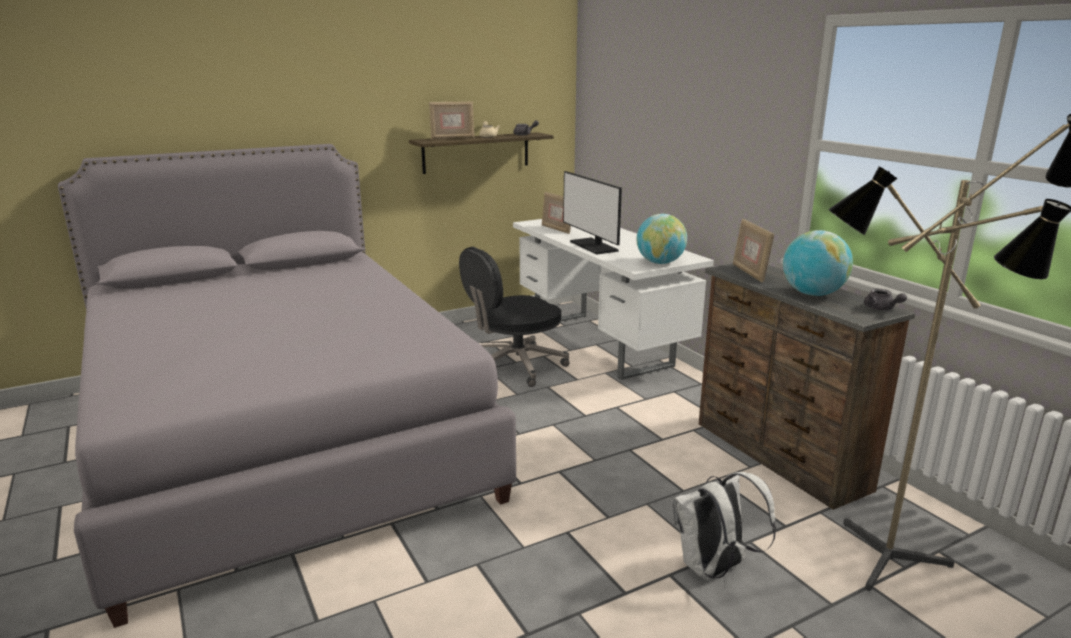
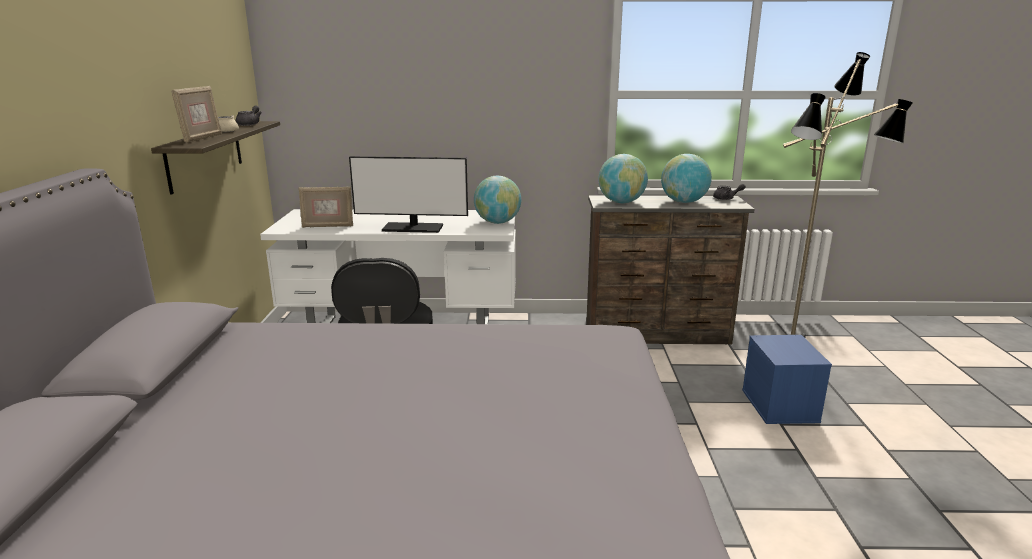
camera: 60 degrees left, 0 degrees up
white backpack [672,472,776,580] -> blue storage box [742,335,832,424]
picture frame [733,219,774,282] -> globe [598,154,648,203]

